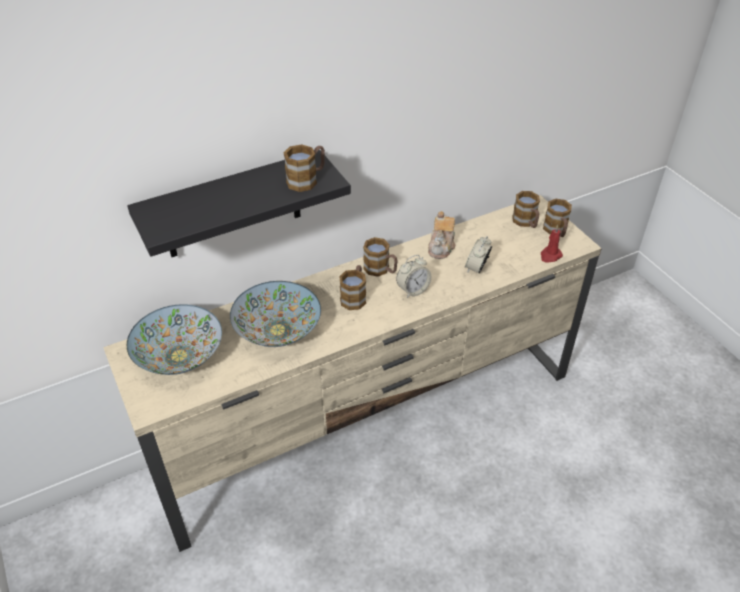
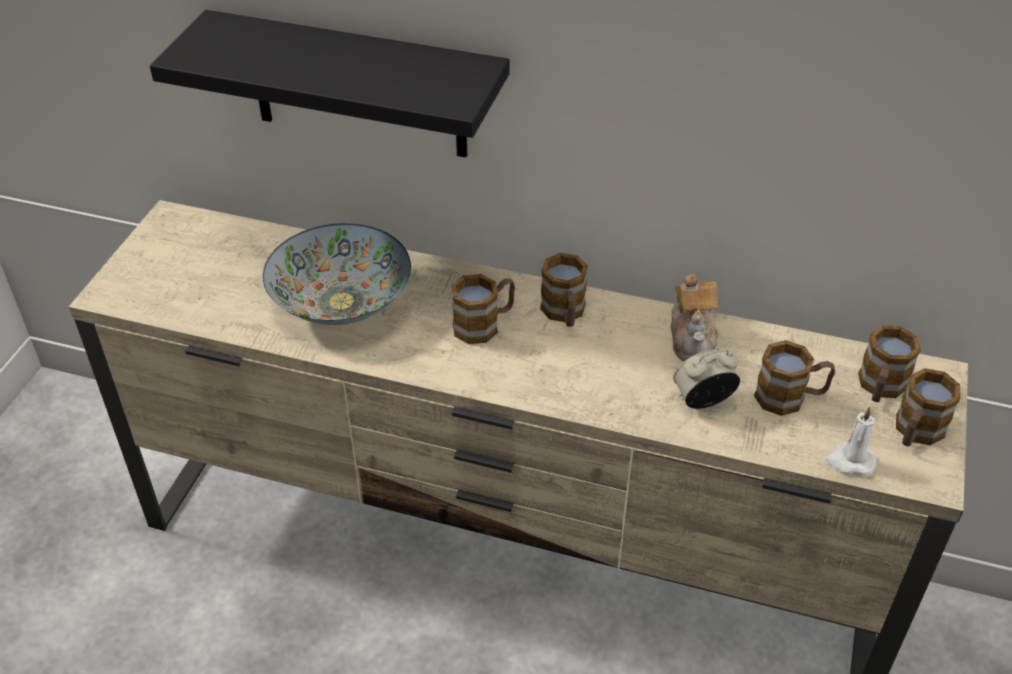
camera: 45 degrees right, 0 degrees up
bowl [127,304,222,375] -> none
mug [284,144,325,192] -> mug moved to [754,340,835,416]
alarm clock [396,255,431,298] -> none
teapot [428,211,456,259] -> teapot turned 60 degrees counterclockwise [671,274,718,361]
red candle [541,225,563,263] -> white candle [824,406,877,475]

